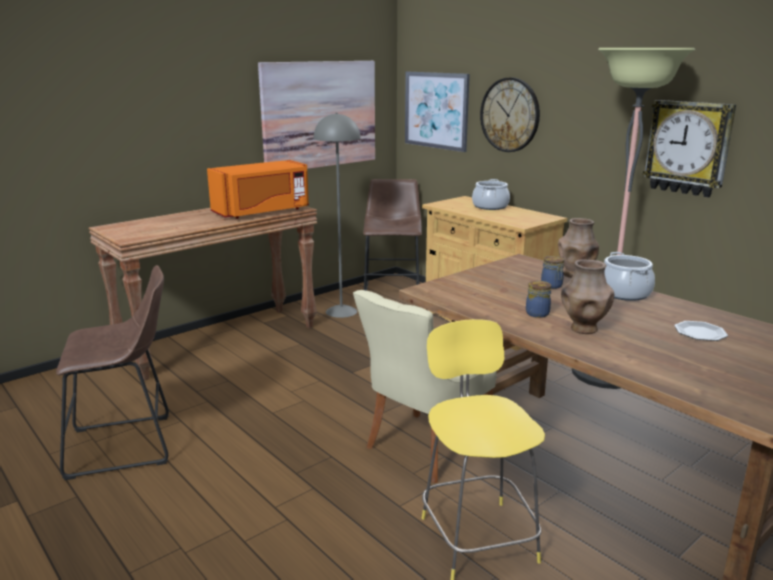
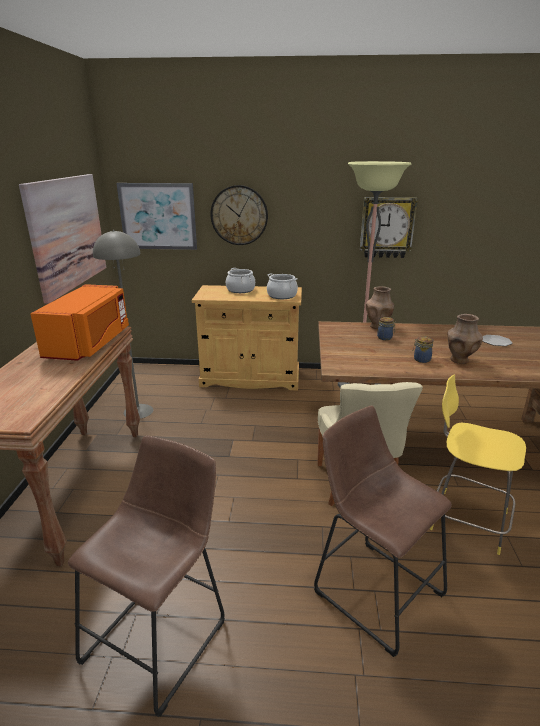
camera: 45 degrees left, 5 degrees up
brown stool [363,179,422,291] -> brown stool moved to [314,406,452,657]
cooking pot [604,252,655,301] -> cooking pot moved to [267,273,298,299]

